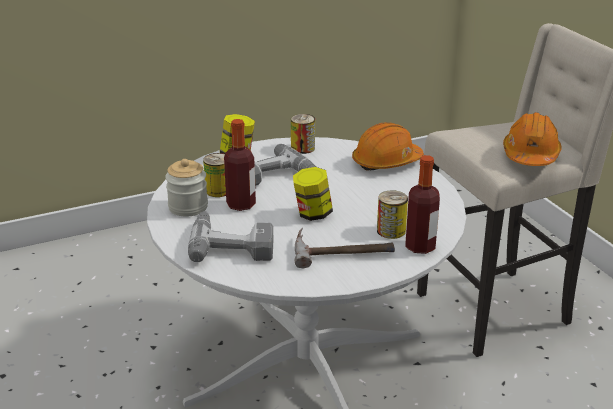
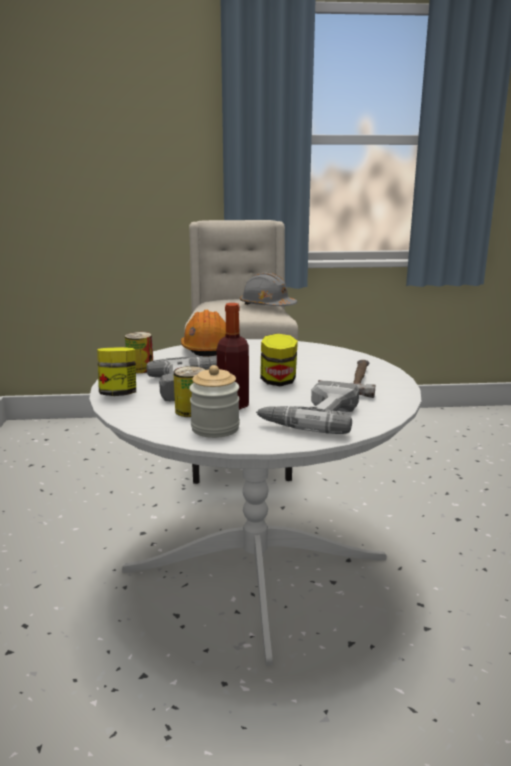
camera: 70 degrees left, 10 degrees down
can [377,190,408,239] -> none
bottle [405,155,440,254] -> none
orange hard hat [503,112,561,166] -> grey hard hat [240,273,297,306]

